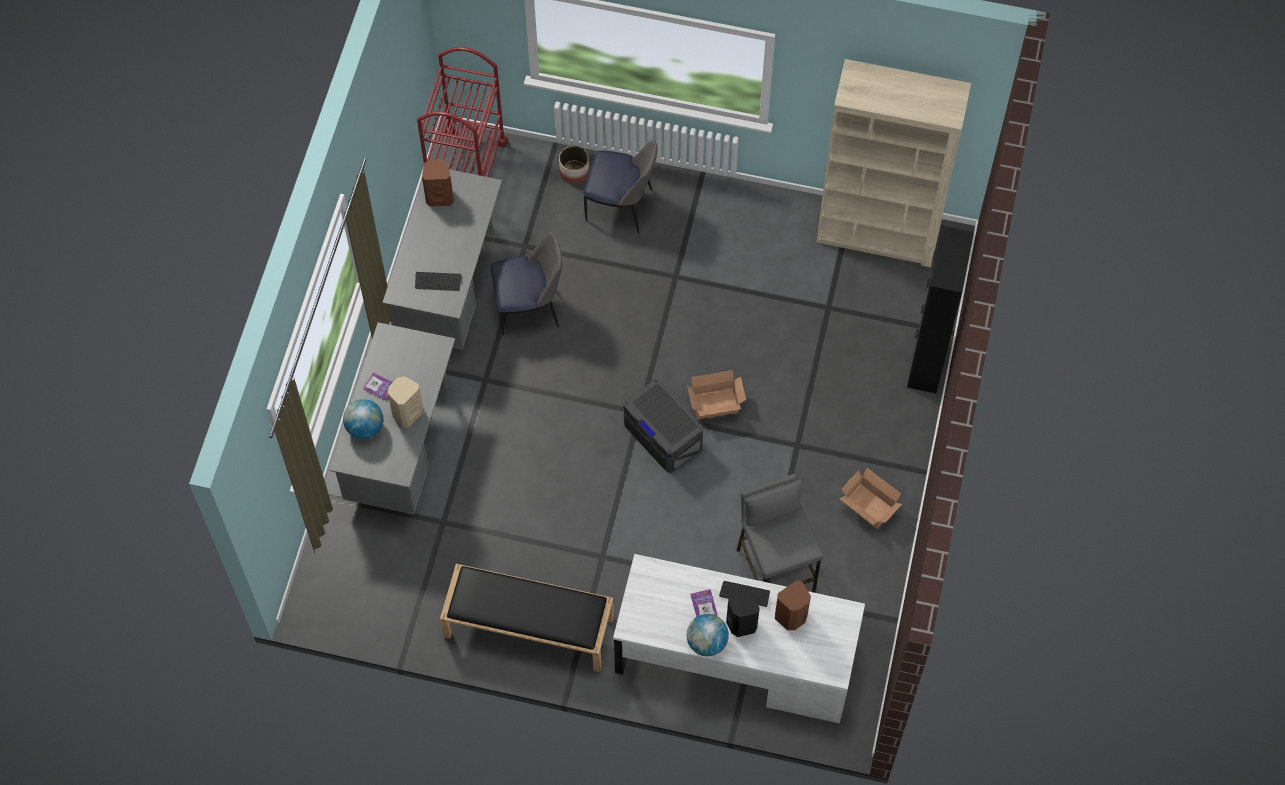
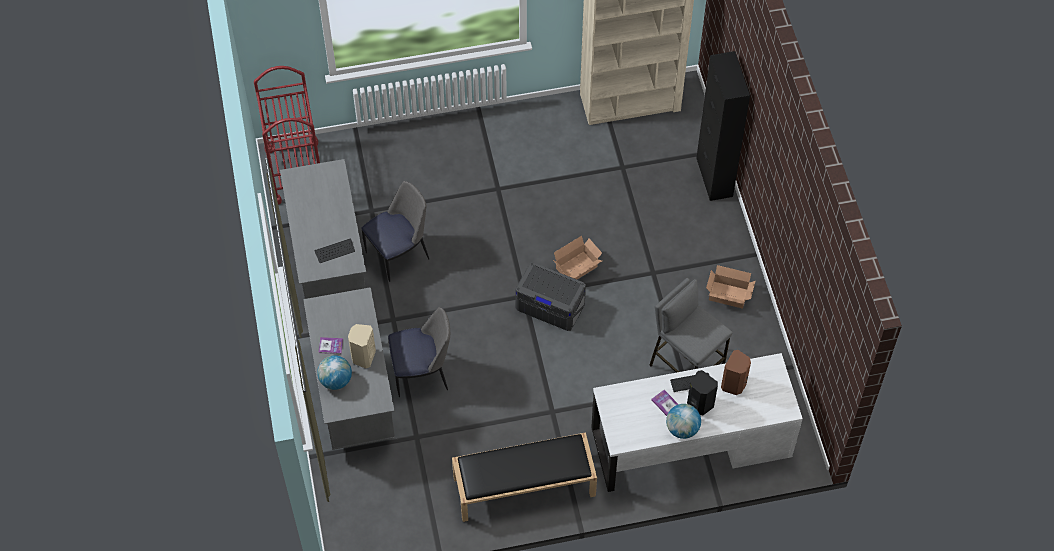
camera: 25 degrees left, 5 degrees down
brown speaker [422,159,454,207] -> none
planter [559,146,590,184] -> none
chair [583,139,657,234] -> chair moved to [388,307,450,397]

